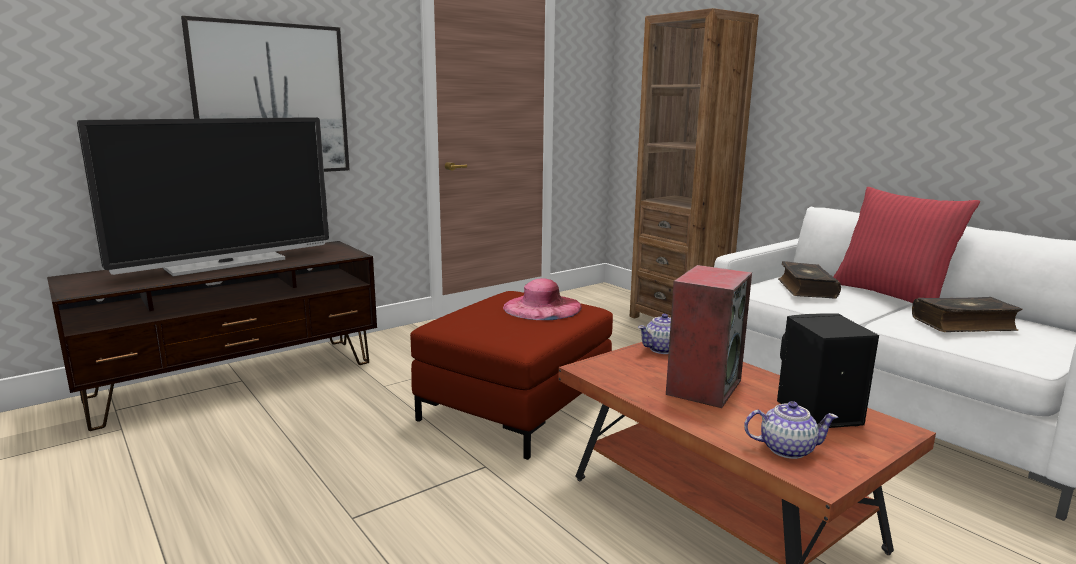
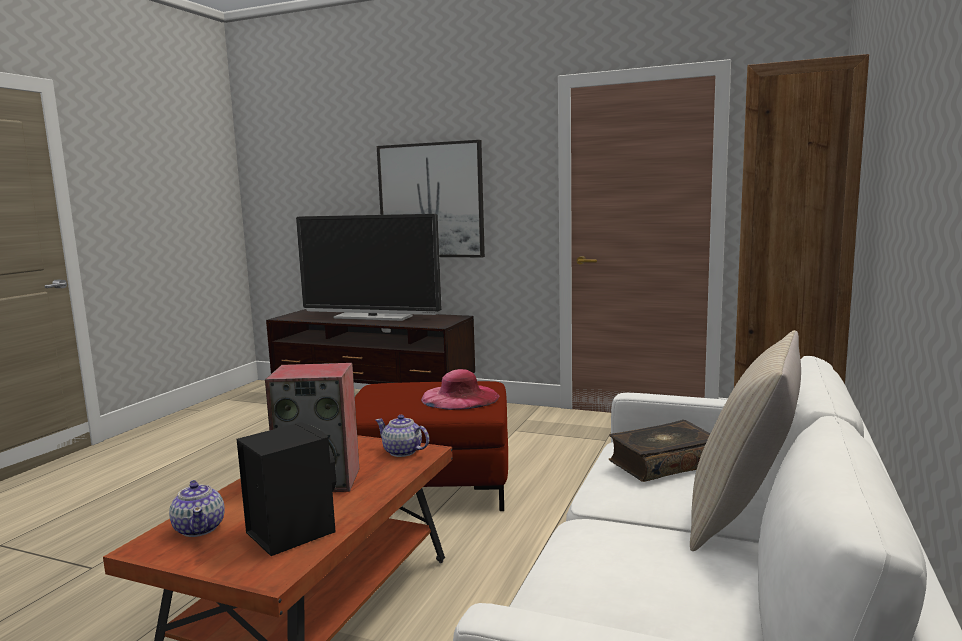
camera: 60 degrees right, 5 degrees down
red pillow [833,187,980,303] -> beige pillow [690,330,801,551]
book [912,297,1023,332] -> none

